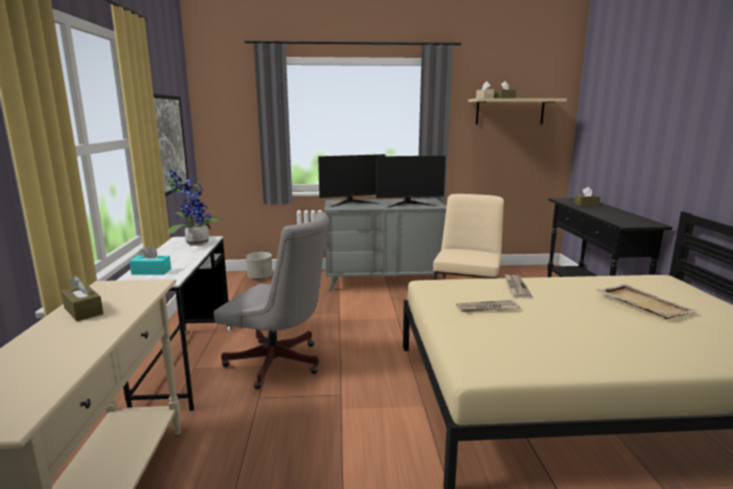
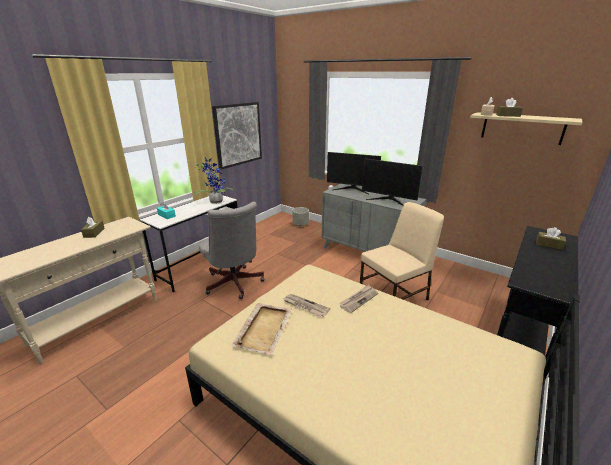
camera: 40 degrees right, 10 degrees up
beige tray [596,284,698,319] -> beige tray moved to [231,303,292,356]

